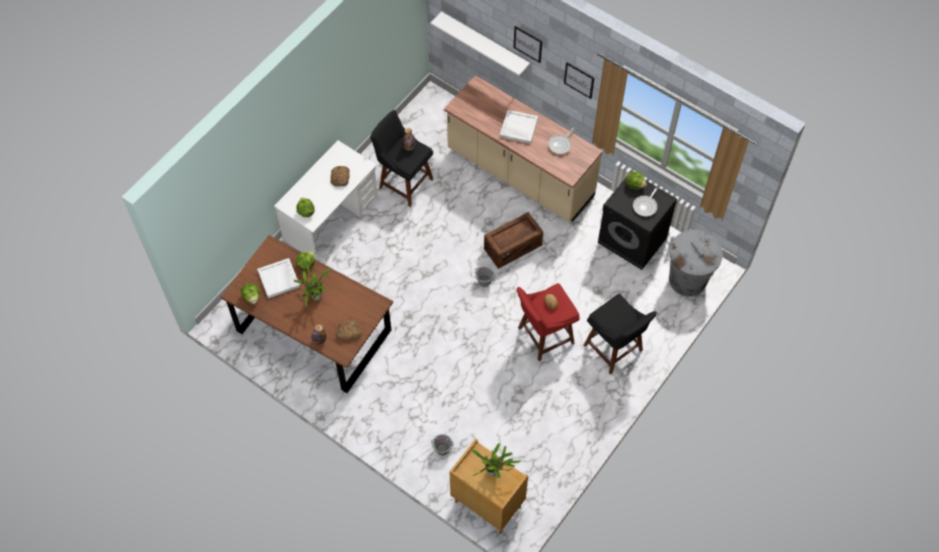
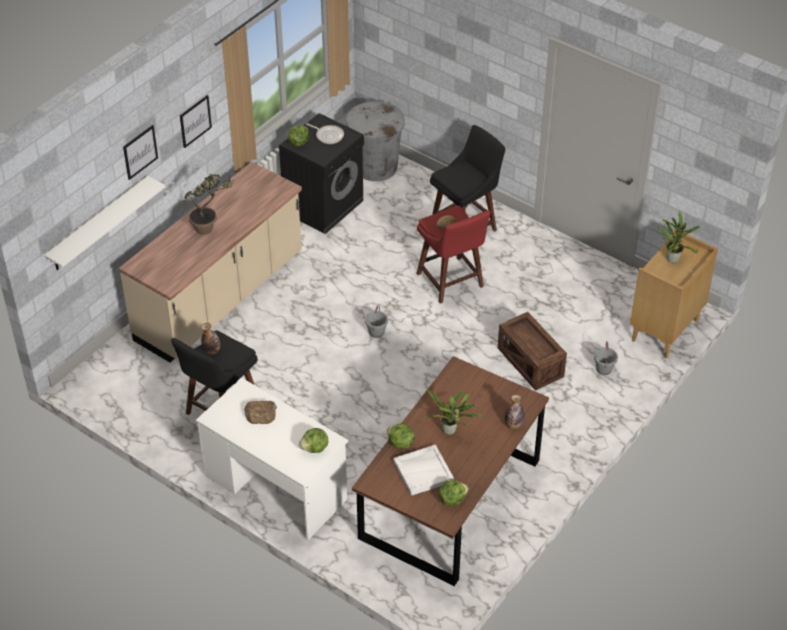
camera: 90 degrees left, 15 degrees down
bread [337,321,362,341] -> none
crate [484,212,543,269] -> crate moved to [498,312,567,391]
white tray [500,110,538,144] -> potted plant [182,174,233,235]
frying pan [548,128,574,154] -> none

